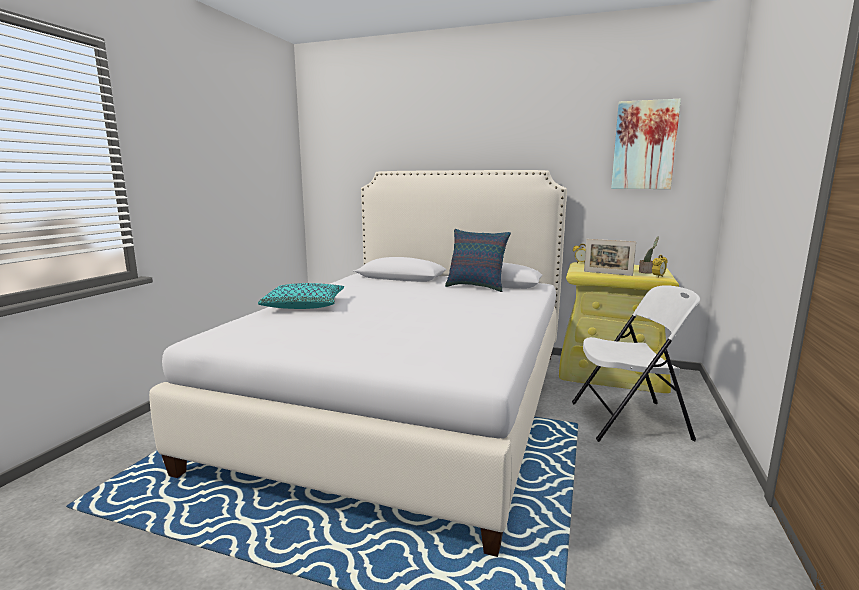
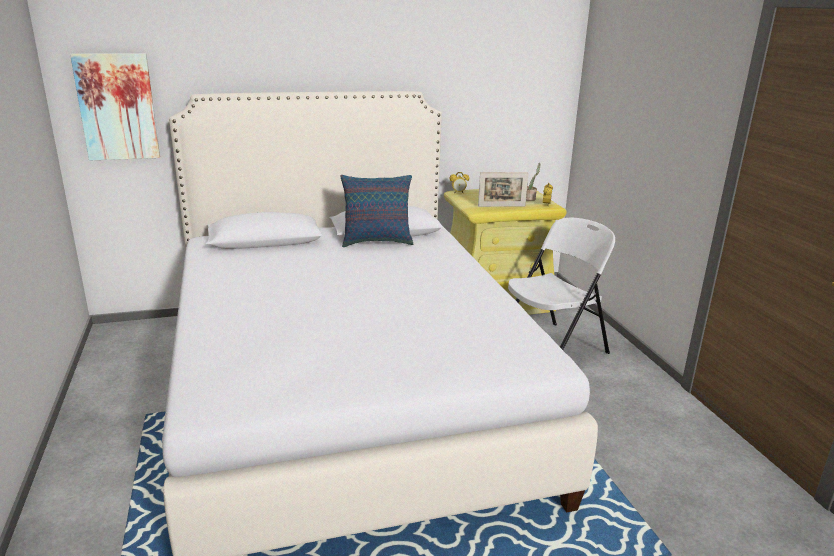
camera: 35 degrees left, 10 degrees up
turquoise pillow [258,283,344,309] -> none
picture [611,99,681,189] -> picture moved to [70,53,160,161]

